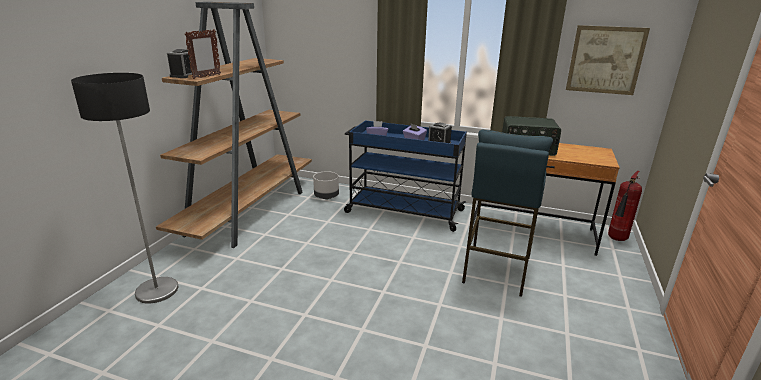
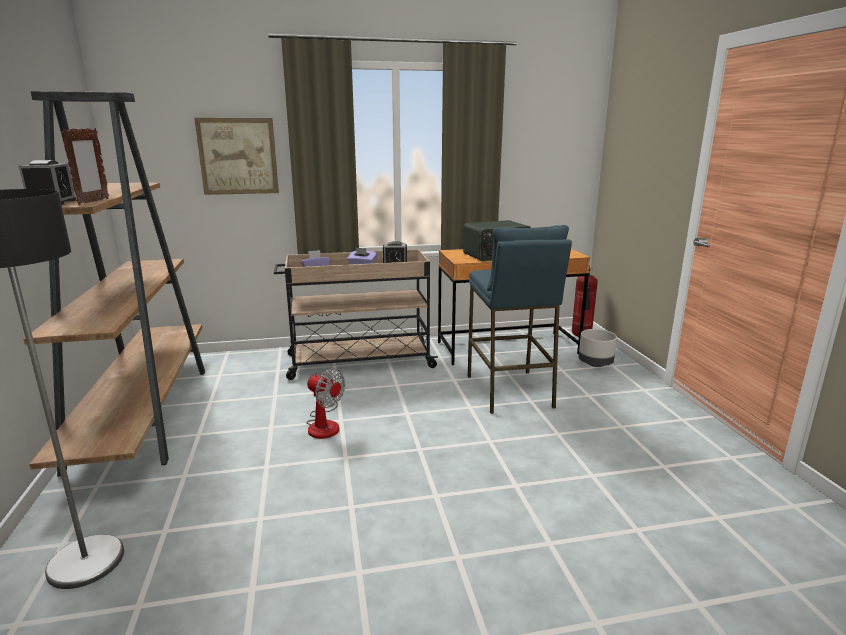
camera: 30 degrees left, 5 degrees down
grey planter [313,171,339,199] -> grey planter moved to [579,329,617,367]
blue cart [344,121,467,232] -> beige cart [274,249,439,380]
picture [566,25,650,95] -> picture moved to [194,118,279,195]
none -> fan [307,368,345,439]

